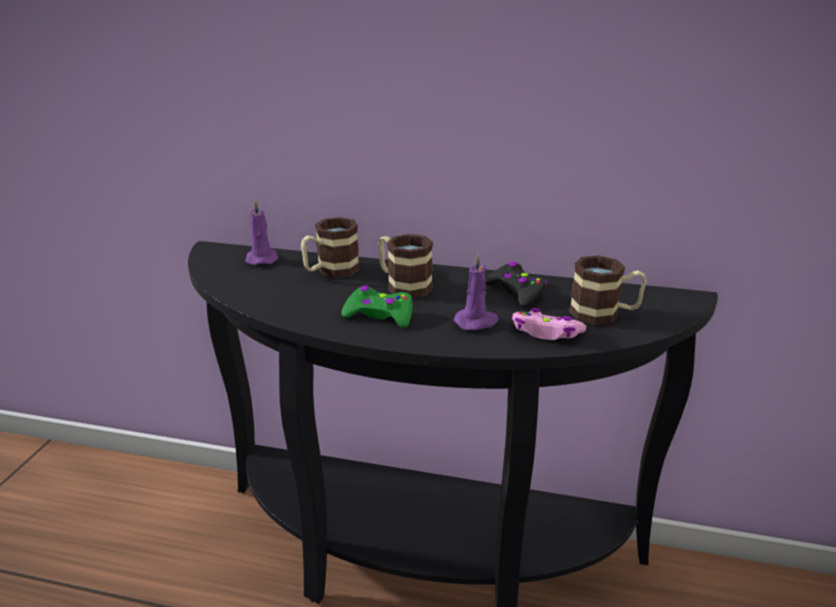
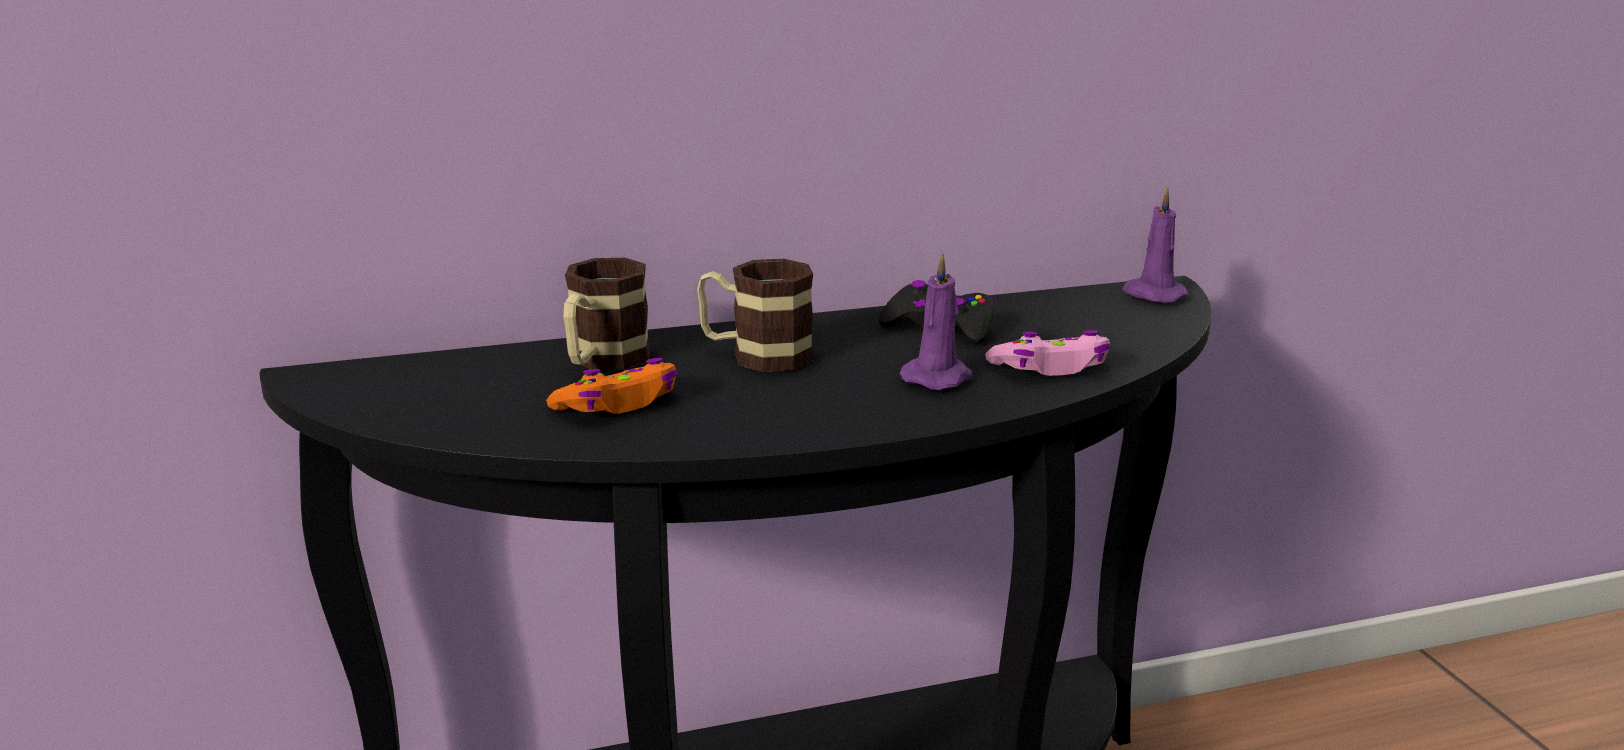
camera: 30 degrees left, 5 degrees down
purple candle [245,199,278,265] -> purple candle moved to [1122,187,1188,303]
green game controller [341,285,413,328] -> none
mug [569,255,647,325] -> none
none -> orange game controller [546,358,678,413]

